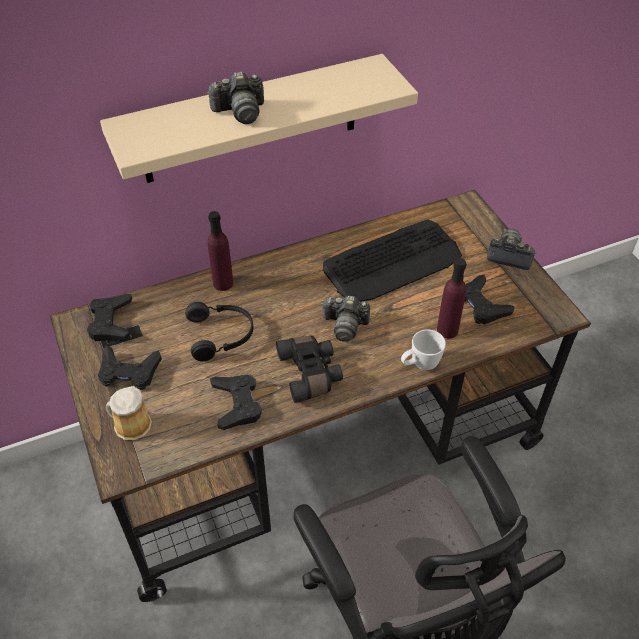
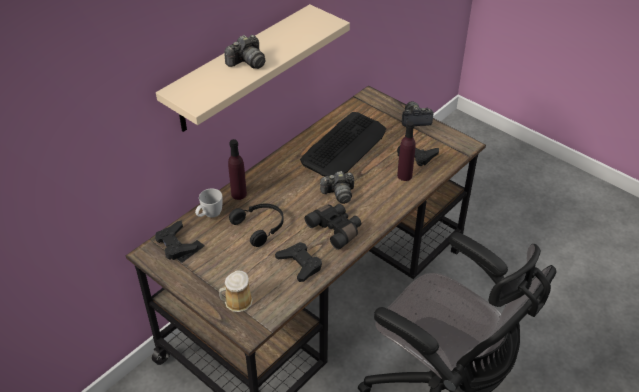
camera: 25 degrees left, 5 degrees down
black game controller [98,346,162,390] -> none
white mug [401,329,446,370] -> white mug moved to [195,188,223,217]

